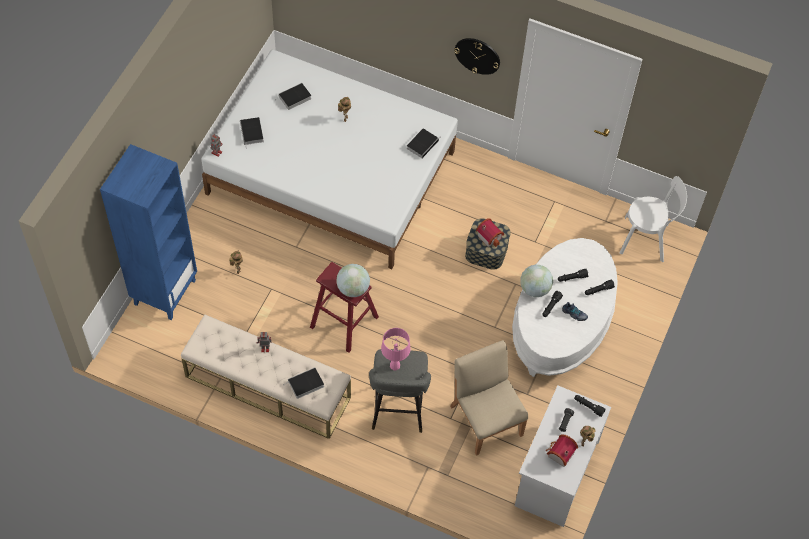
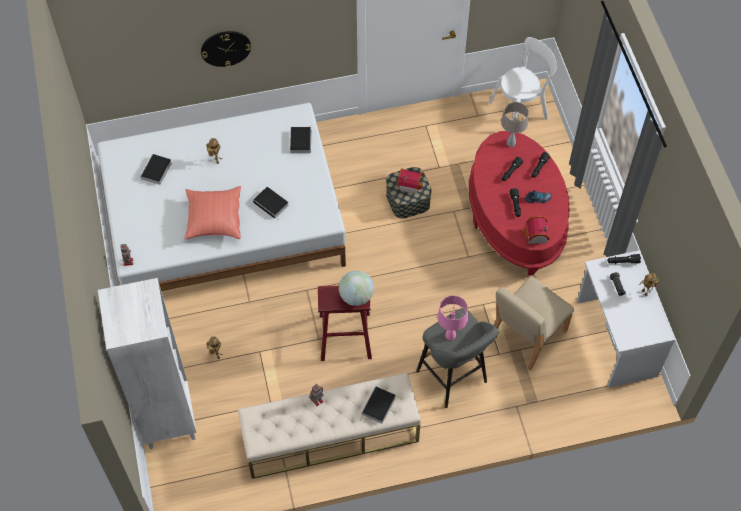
camera: 35 degrees left, 0 degrees up
blue bookcase [100,144,197,320] -> white bookcase [98,278,197,449]
book [240,117,264,148] -> book moved to [253,187,289,221]
beige chair [450,340,528,456] -> beige chair turned 75 degrees counterclockwise [494,277,574,370]
wall clock [454,38,500,75] -> wall clock moved to [201,31,251,67]
white coffee table [512,238,618,377] -> red coffee table [469,131,570,275]
globe [520,265,553,297] -> none
toy house [546,434,578,467] -> toy house moved to [522,216,550,244]
none -> red pillow [184,186,241,239]
none -> beige table lamp [501,102,529,147]

